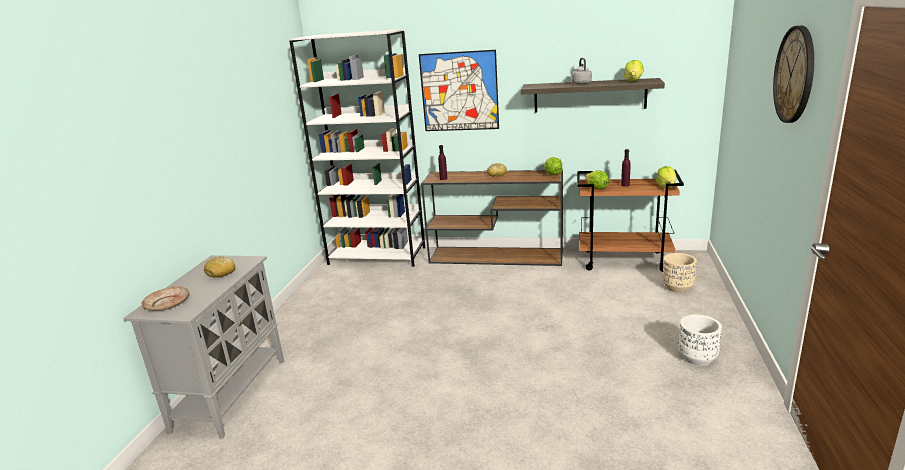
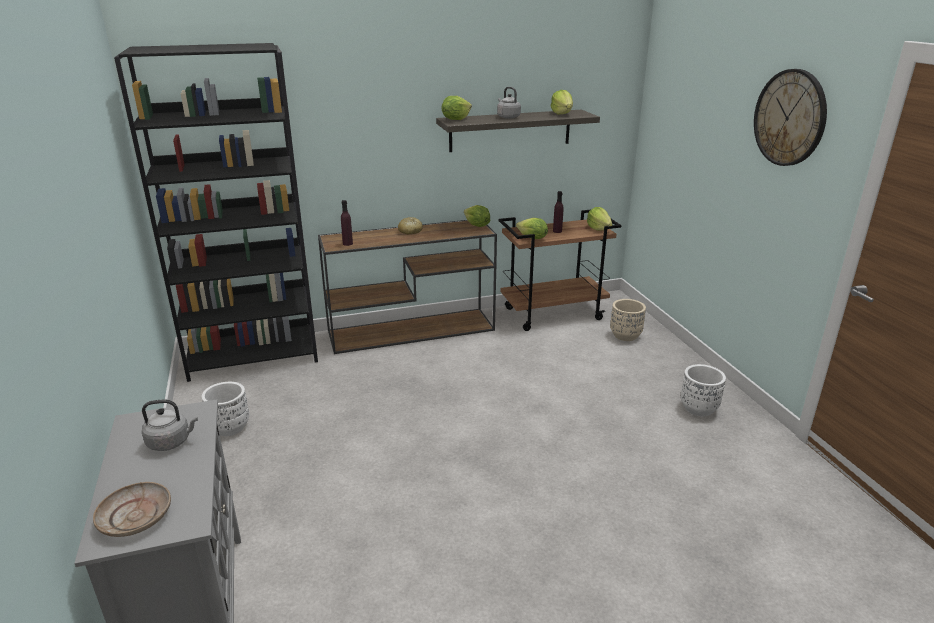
camera: 30 degrees left, 5 degrees up
bread [204,257,235,278] -> grey kettle [142,400,198,451]
white bookcase [289,29,425,267] -> black bookcase [114,43,318,382]
picture [419,50,499,131] -> none
none -> white planter [202,382,249,436]
none -> lettuce [441,96,472,120]

